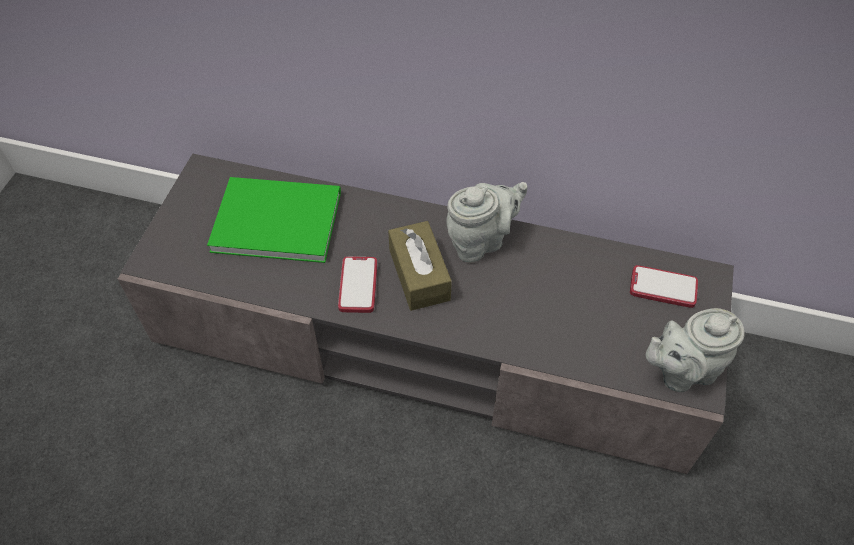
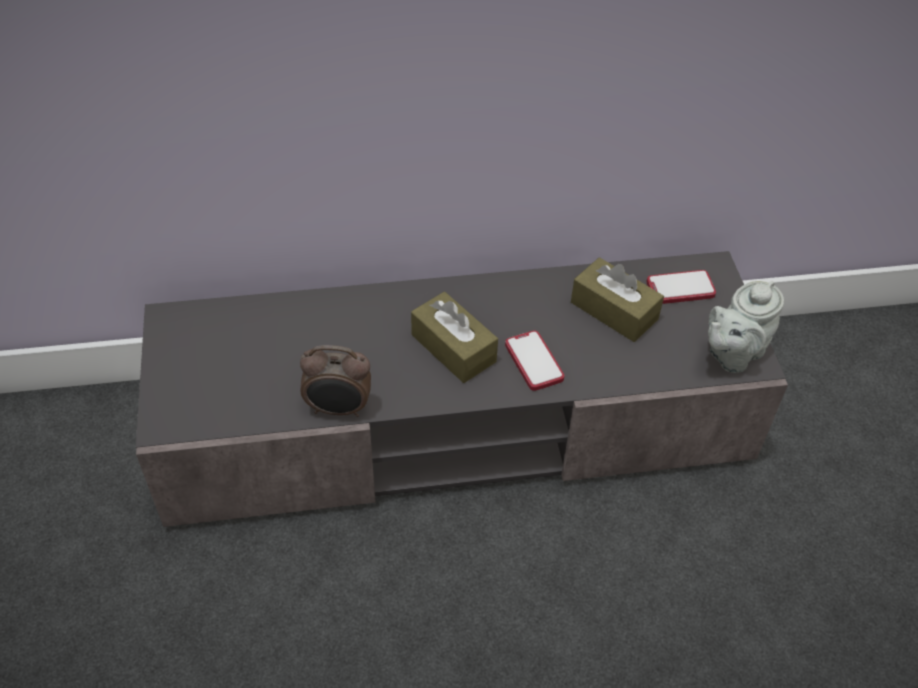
camera: 25 degrees left, 5 degrees down
green book [207,177,341,263] -> none
phone [338,257,377,313] -> phone moved to [505,331,565,391]
grey teapot [446,182,528,263] -> none
none -> alarm clock [300,345,371,417]
none -> brown tissue box [571,257,664,342]

